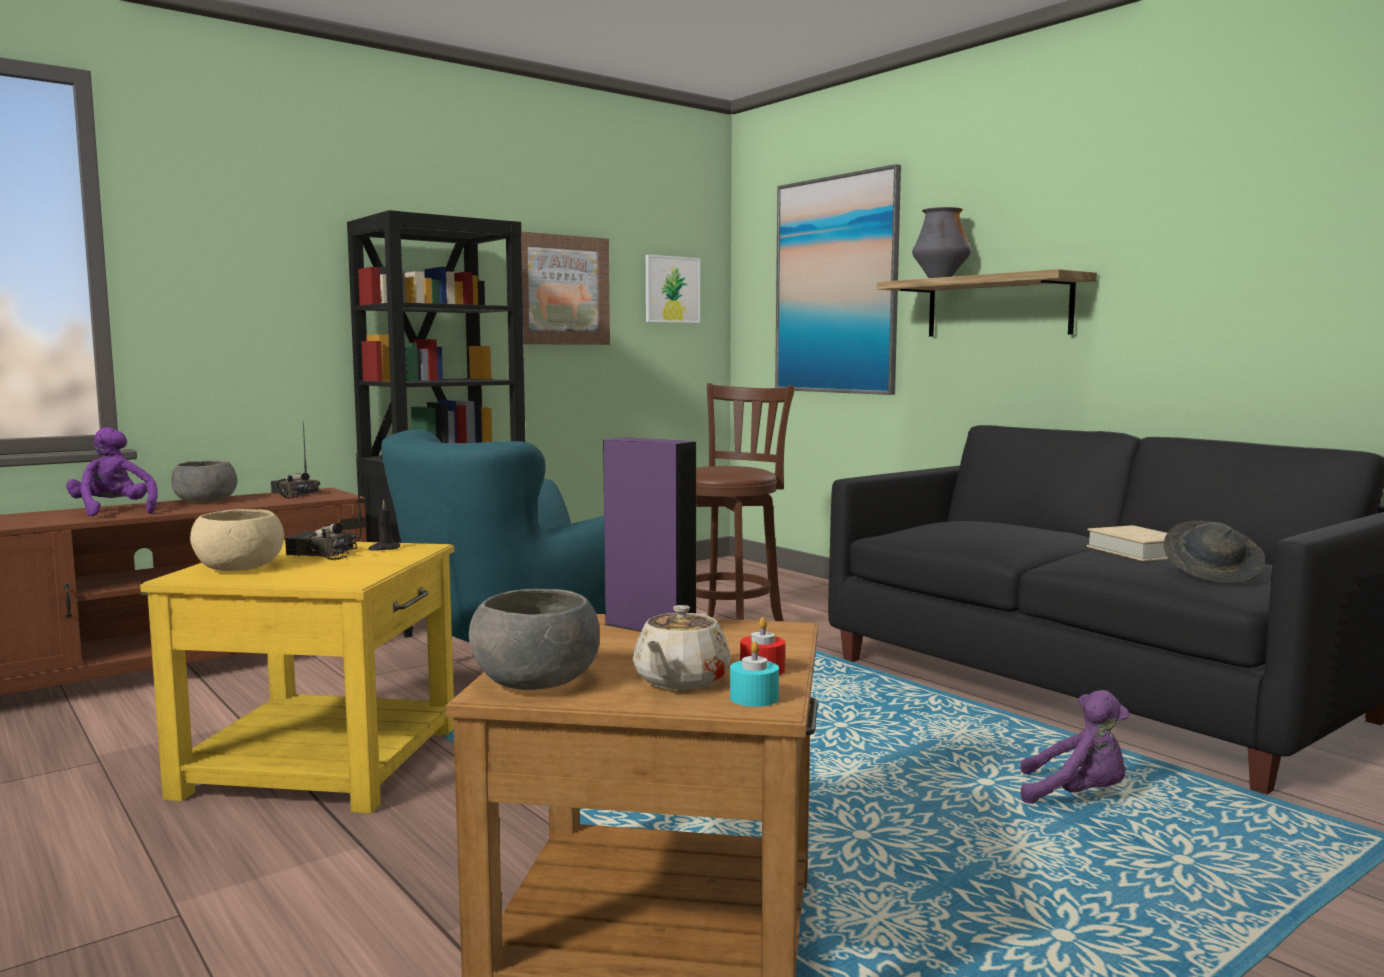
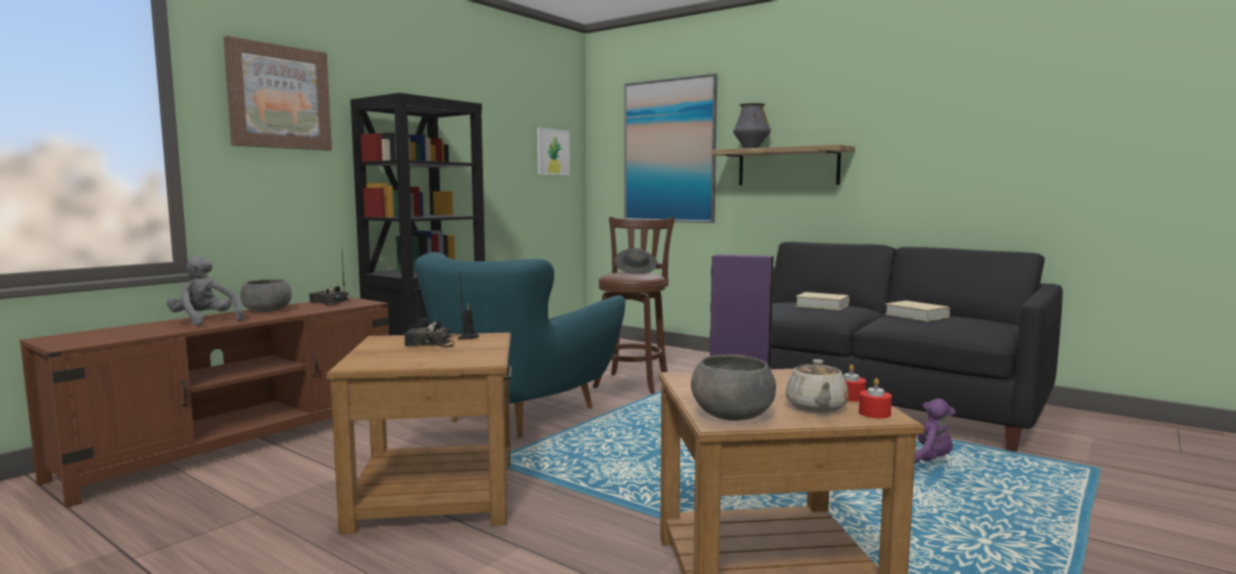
camera: 15 degrees left, 0 degrees up
purple plush toy [66,427,158,516] -> grey plush toy [167,256,244,326]
yellow side table [140,540,454,813] -> brown side table [326,333,512,535]
beige bowl [190,509,284,571] -> none
picture [521,232,610,345] -> picture moved to [223,36,332,150]
turquoise candle [730,641,779,707] -> red candle [859,378,892,418]
grey hat [1164,521,1265,583] -> grey hat moved to [614,248,657,274]
none -> beige book [796,292,849,310]

